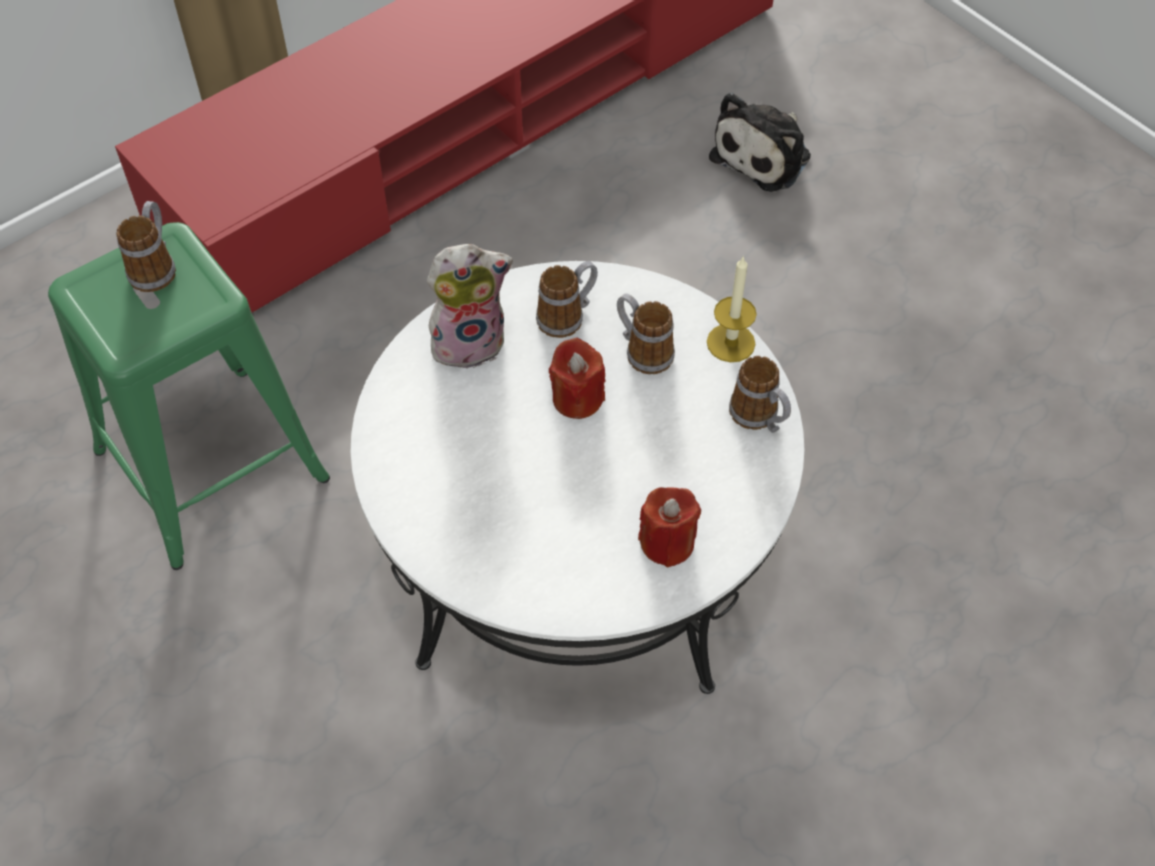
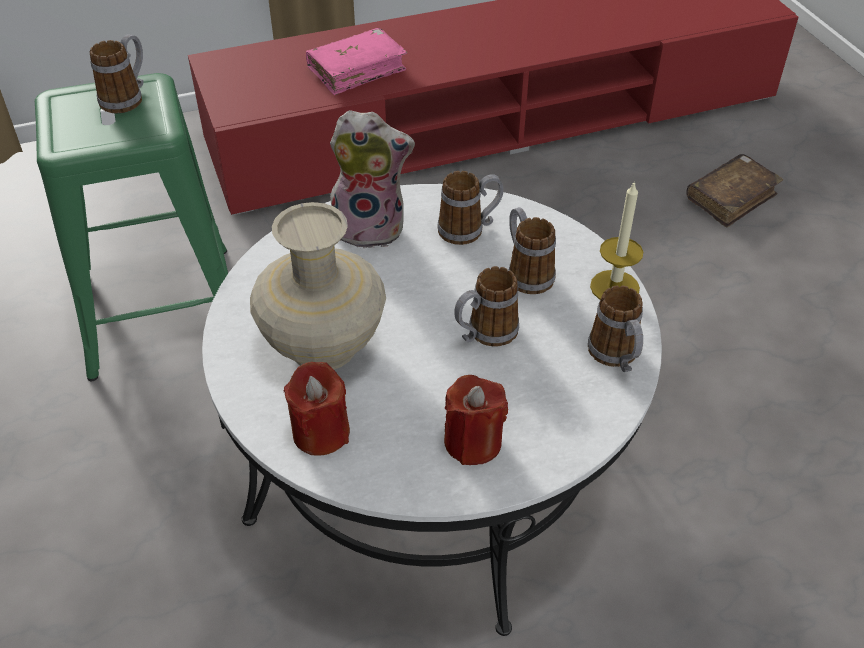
camera: 20 degrees right, 10 degrees down
red candle [549,338,606,419] -> red candle moved to [283,362,350,456]
plush toy [709,93,811,192] -> brown book [686,154,783,228]
none -> beige vase [250,202,386,370]
none -> pink book [306,28,407,95]
none -> mug [454,266,519,346]

